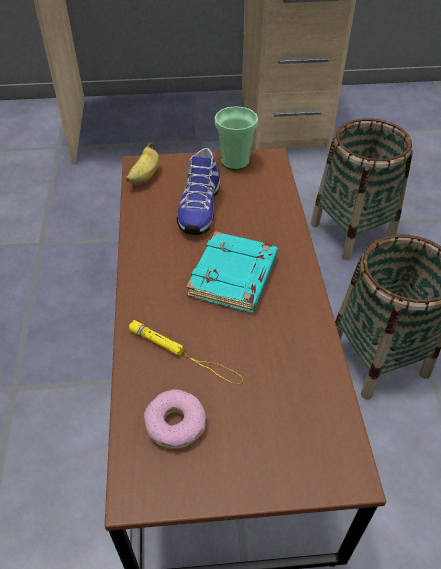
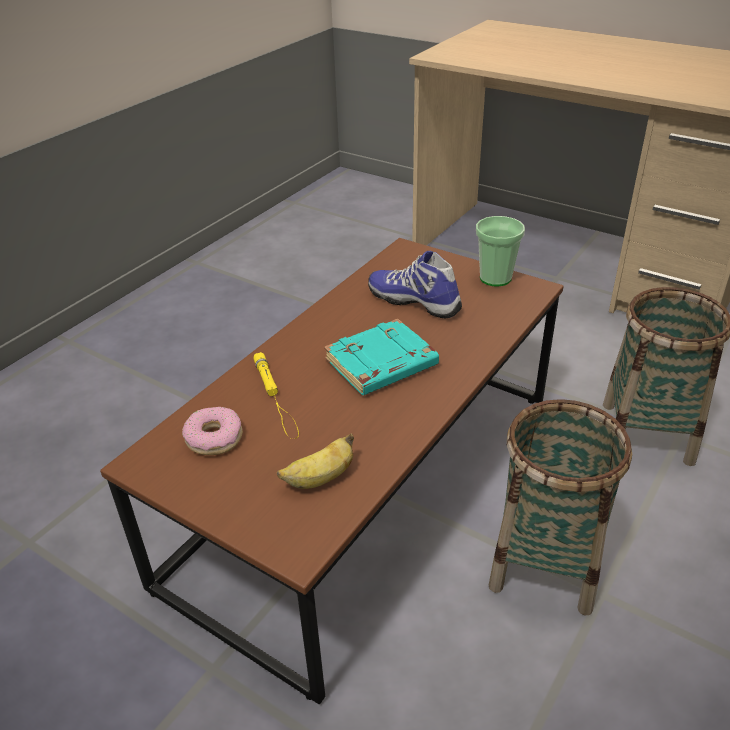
camera: 40 degrees right, 10 degrees down
banana [126,142,159,185] -> banana moved to [277,433,354,489]
shoe [177,148,220,235] -> shoe turned 75 degrees clockwise [368,251,462,318]

